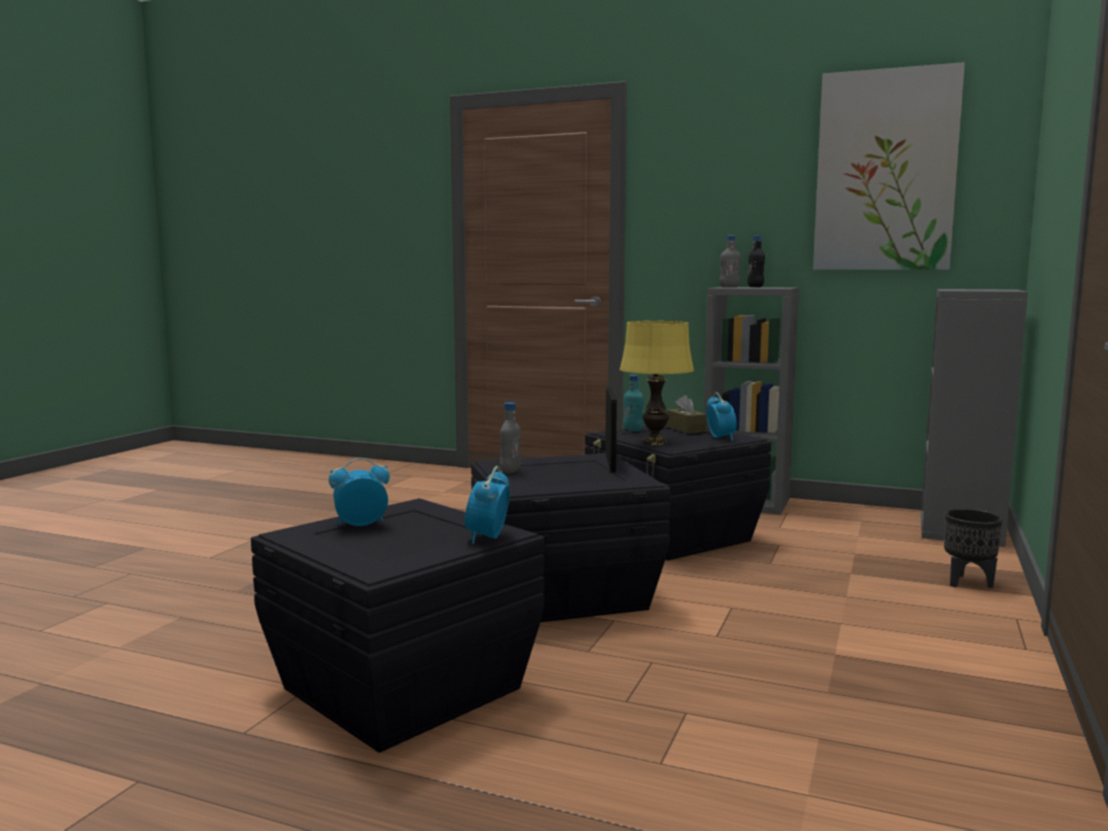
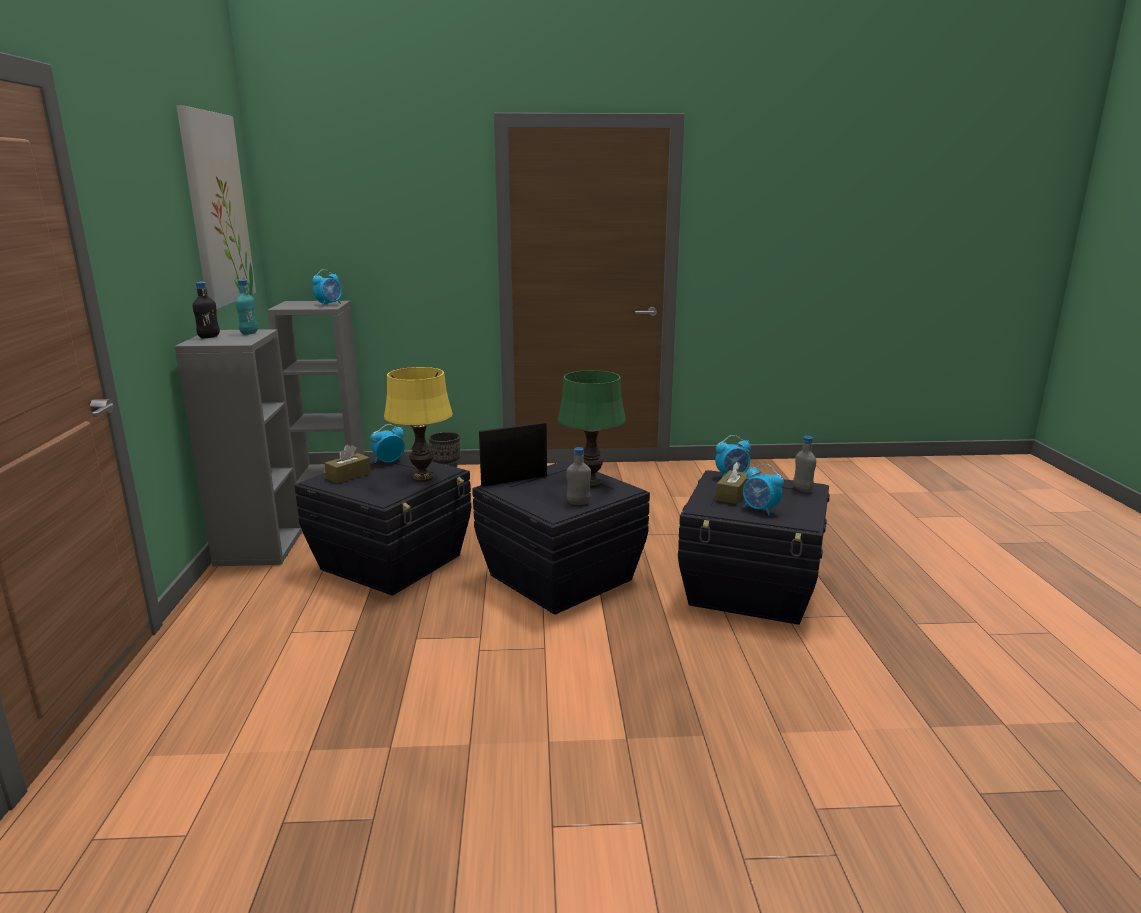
camera: 115 degrees left, 10 degrees up
turquoise bottle [623,375,644,431] -> turquoise bottle moved to [236,279,258,335]
grey bottle [720,235,741,287] -> grey bottle moved to [793,436,816,492]
none -> alarm clock [312,269,342,306]
none -> green table lamp [557,370,626,487]
none -> brown tissue box [716,462,749,504]

